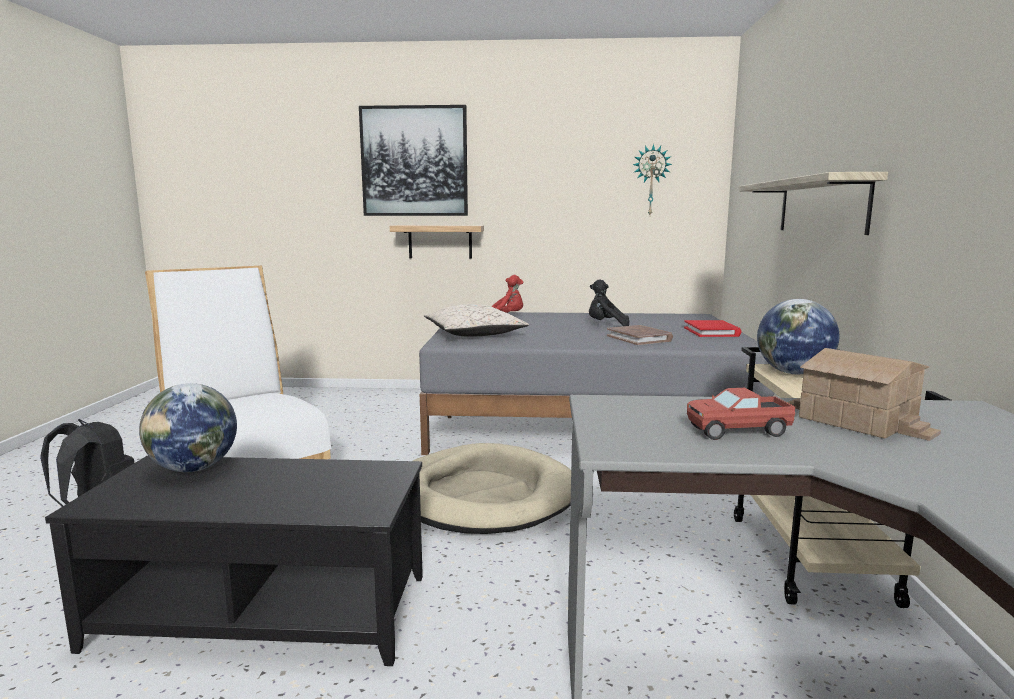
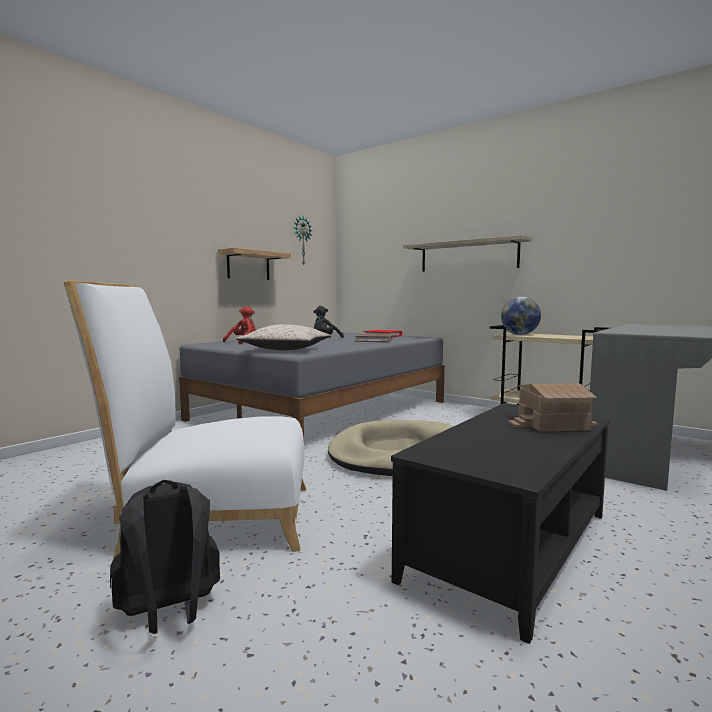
camera: 55 degrees left, 5 degrees down
globe [139,383,237,472] -> none
picture [359,105,468,216] -> none
shelf [390,225,484,258] -> shelf moved to [218,248,291,280]
toy truck [687,388,795,440] -> none
toy house [787,348,941,441] -> toy house moved to [508,383,598,432]

